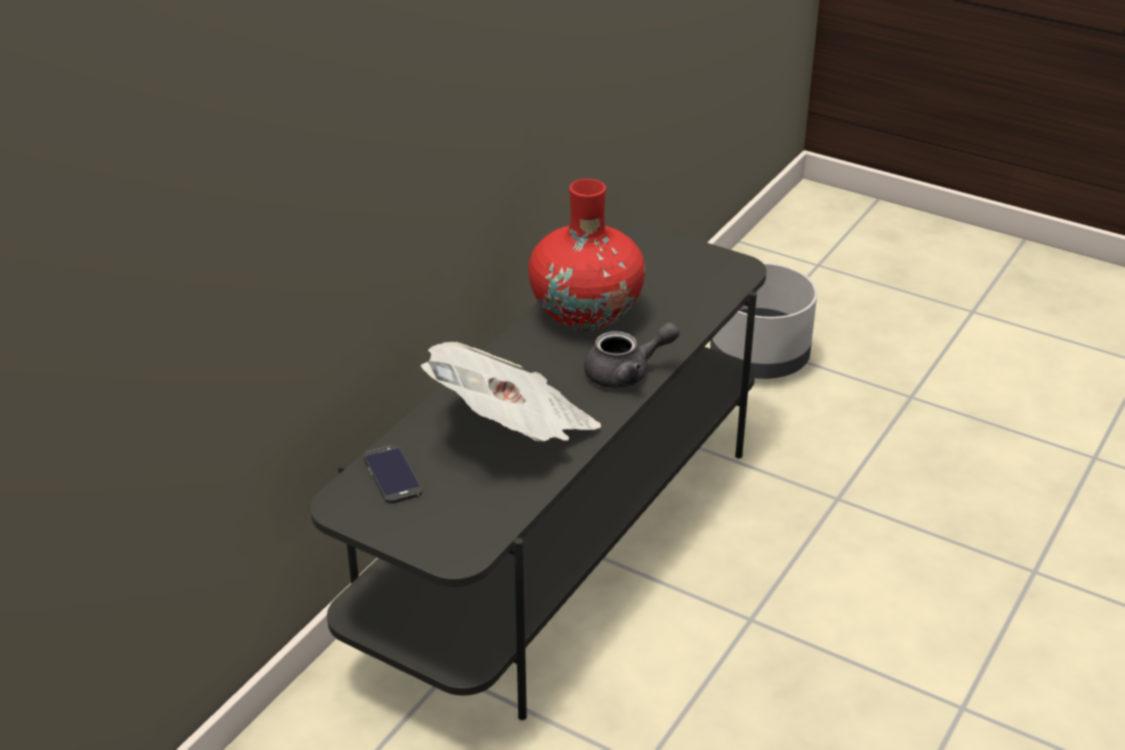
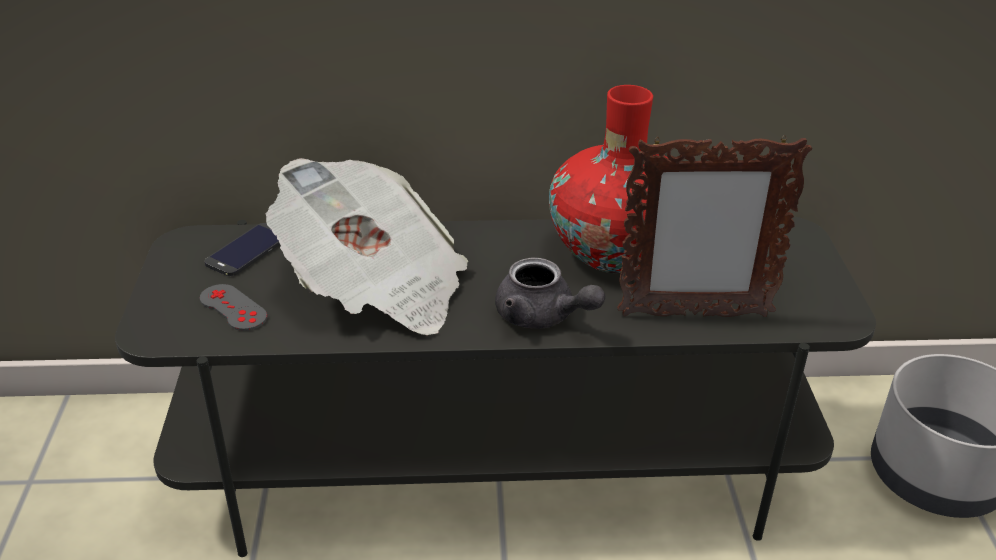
camera: 55 degrees right, 0 degrees up
none -> grey game controller [200,284,267,331]
none -> picture frame [617,135,812,317]

